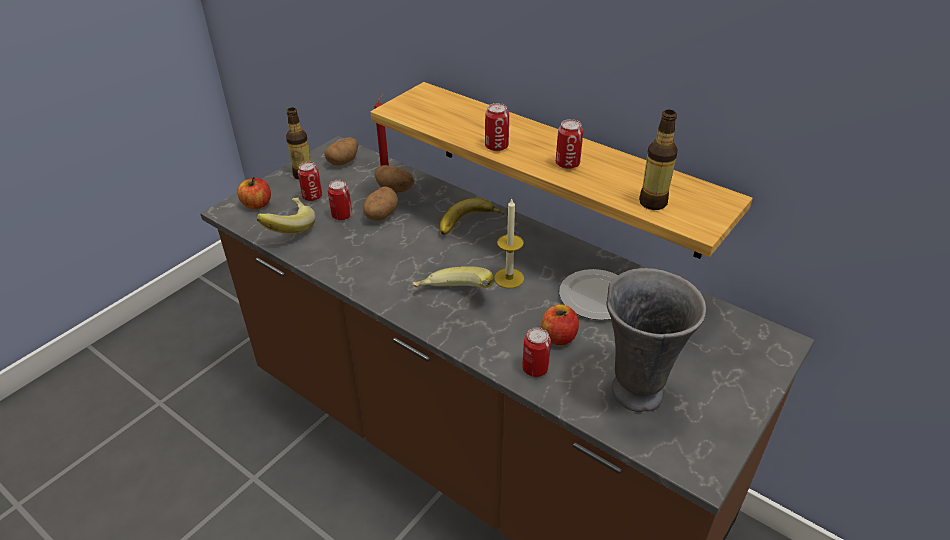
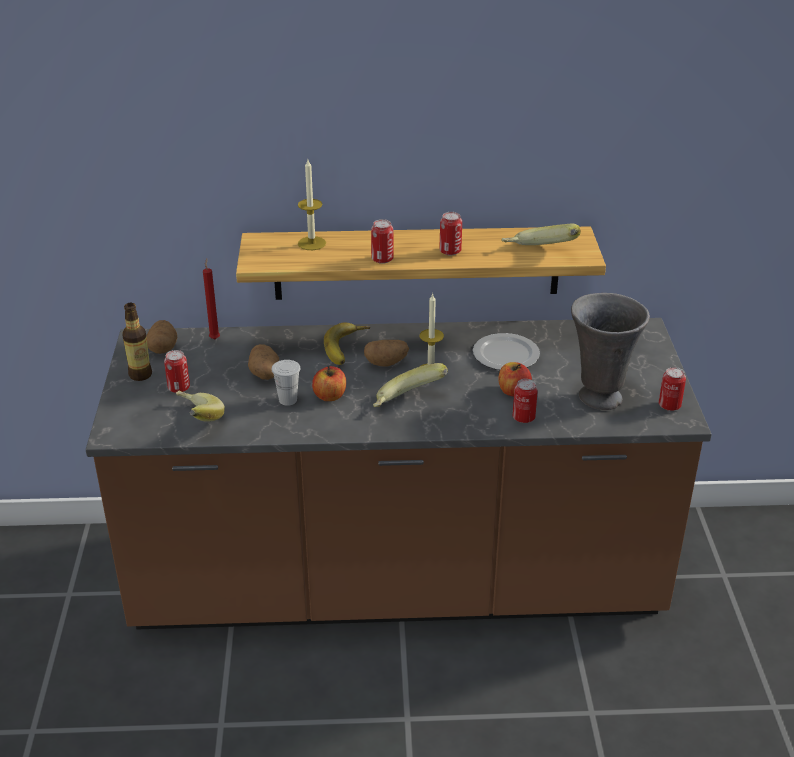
camera: 40 degrees left, 5 degrees down
apple [237,177,271,209] -> apple moved to [312,366,346,401]
can [328,180,352,220] -> can moved to [659,367,686,411]
potato [374,165,414,193] -> potato moved to [364,340,409,367]
bottle [639,110,678,210] -> banana [501,224,581,245]
none -> white cup [271,360,300,406]
none -> candle [298,160,326,250]

